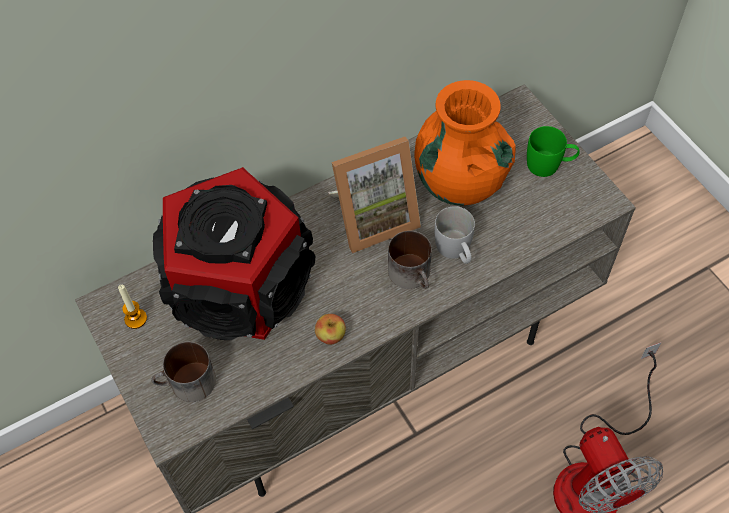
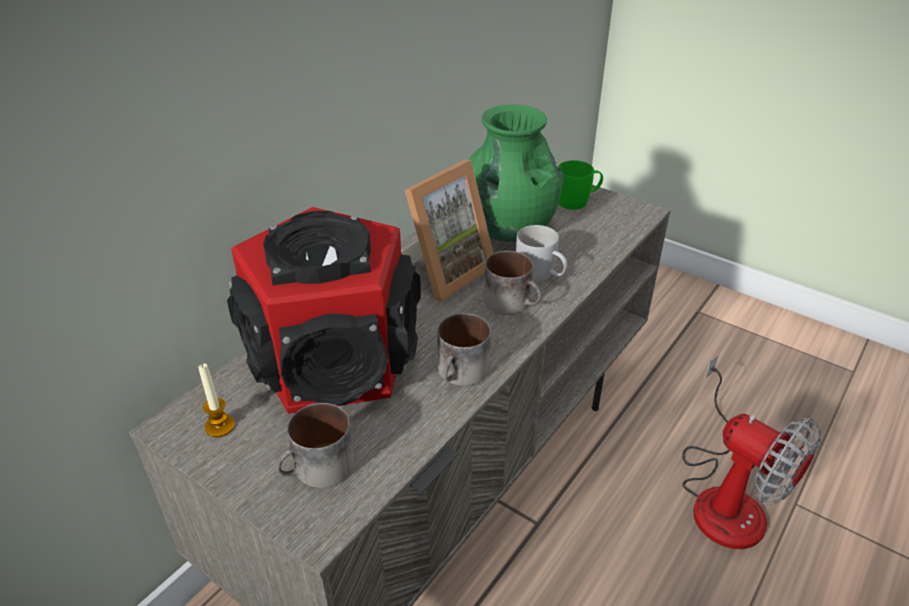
camera: 25 degrees left, 20 degrees down
apple [315,314,346,345] -> mug [437,313,491,386]
orange vase [414,80,516,206] -> green vase [469,105,564,242]

